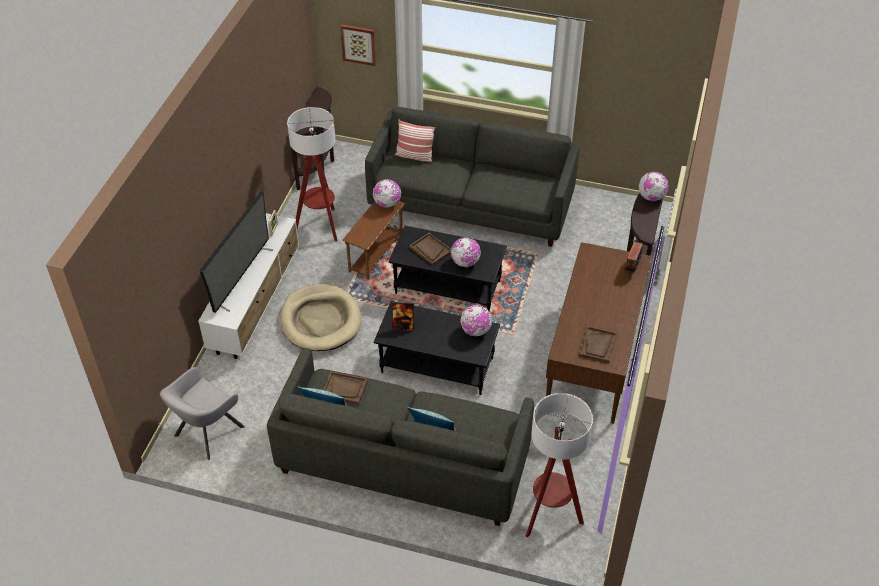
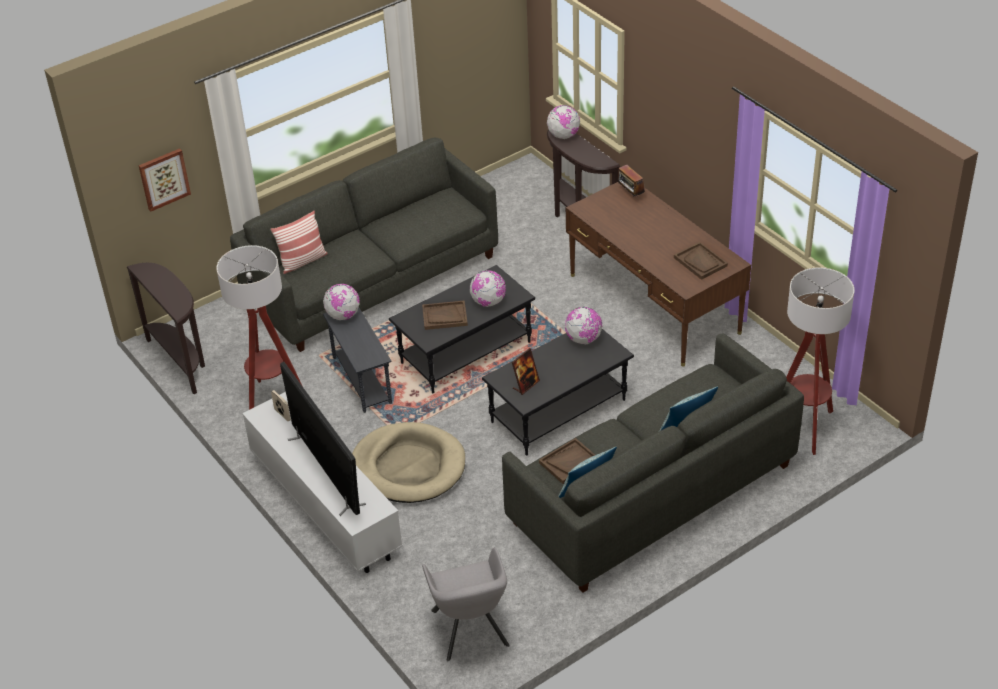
camera: 50 degrees left, 5 degrees down
brown side table [342,201,405,280] -> grey side table [323,307,392,413]

